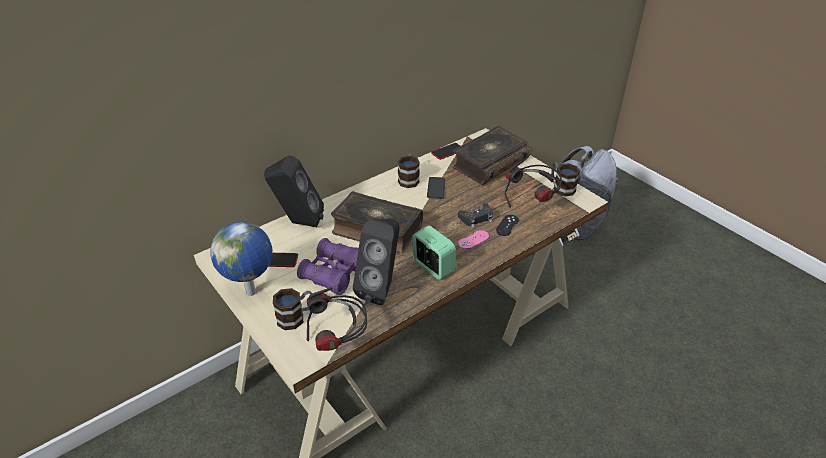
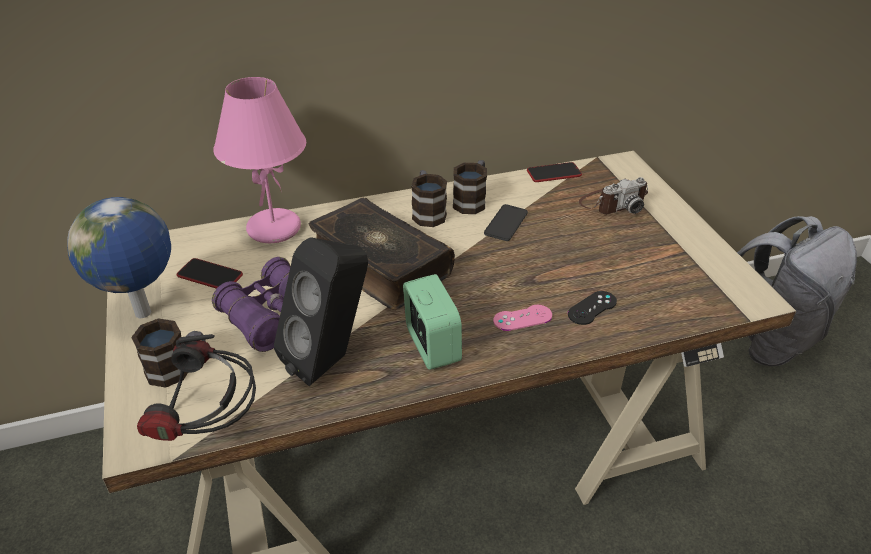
camera: 20 degrees right, 0 degrees up
black speaker [264,155,324,227] -> pink table lamp [213,77,306,243]
book [452,126,532,185] -> camera [579,177,648,214]
black game controller [458,203,493,228] -> none
headphones [504,160,562,208] -> none
mug [551,162,580,197] -> mug moved to [411,170,447,227]

